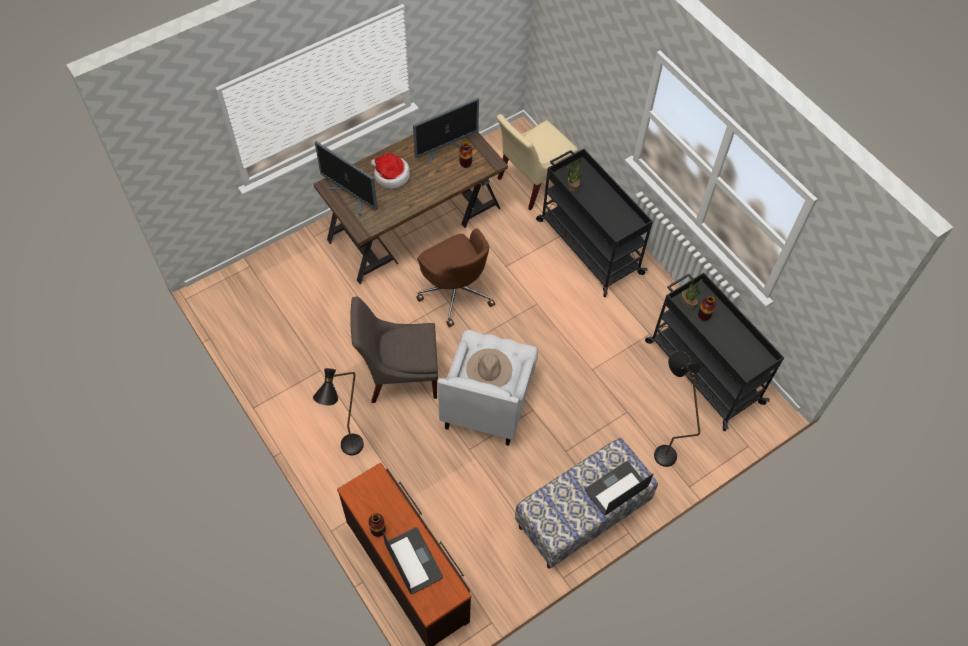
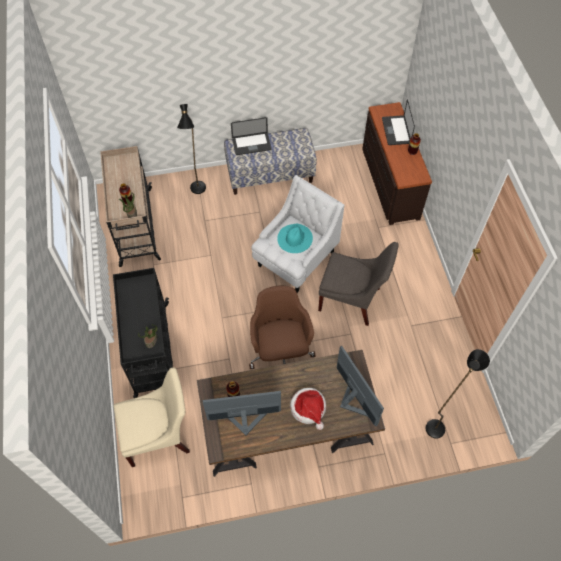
camera: 155 degrees left, 0 degrees up
black floor lamp [313,368,364,455] -> black floor lamp moved to [426,349,490,439]
beige hat [466,349,512,387] -> turquoise hat [277,224,313,253]
black cart [645,273,784,431] -> beige cart [100,146,161,267]

